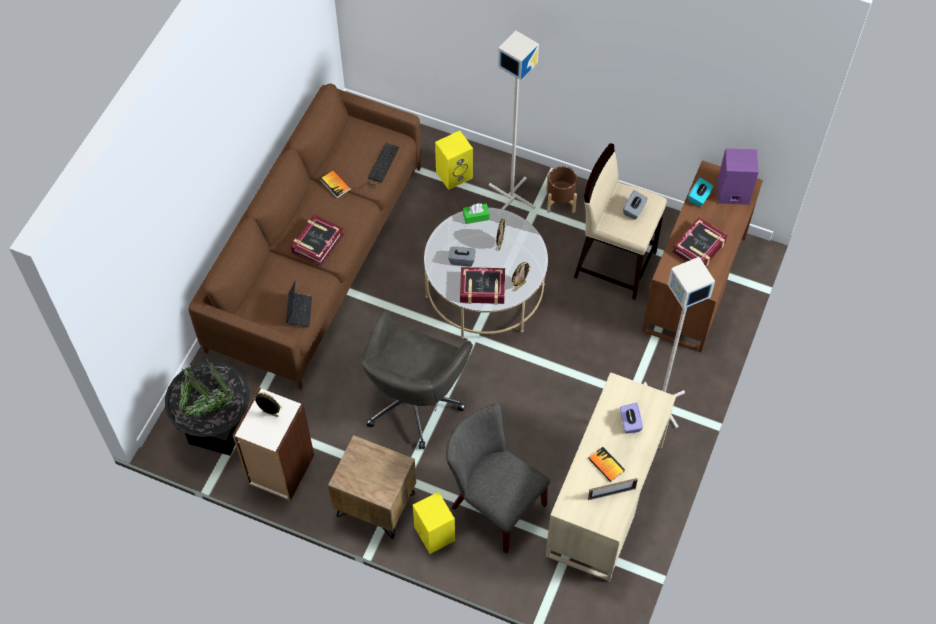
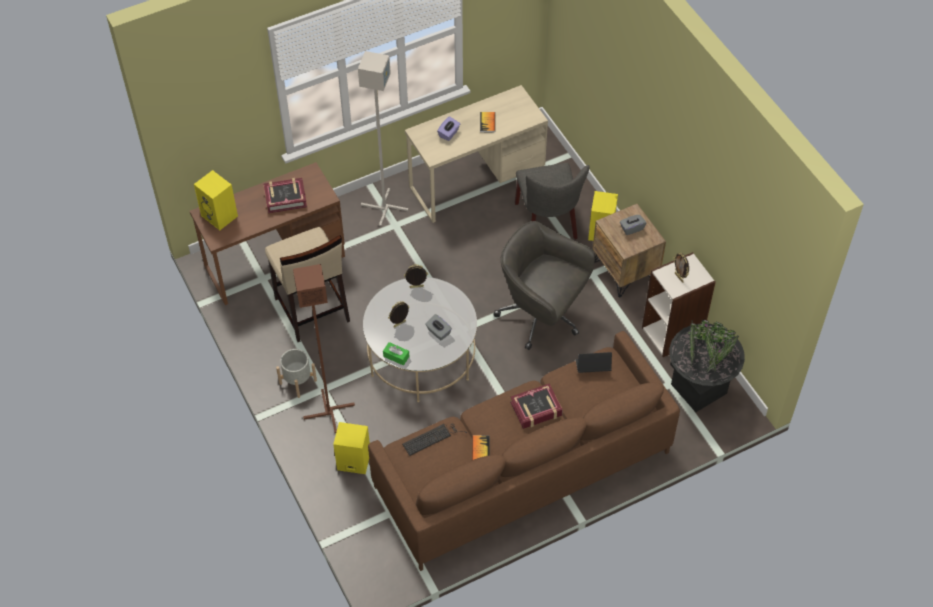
camera: 140 degrees left, 5 degrees down
laptop [286,281,312,327] -> laptop turned 45 degrees clockwise [576,352,612,373]
grey office chair [361,310,473,449] -> grey office chair turned 120 degrees counterclockwise [493,221,595,350]
book [460,267,505,305] -> none
grey floor lamp [489,31,539,210] -> brown floor lamp [293,264,355,433]
brown planter [546,166,577,213] -> grey planter [276,349,317,398]
picture frame [588,478,638,500] -> none
grey tissue box [623,190,648,220] -> grey tissue box moved to [620,215,646,235]
turquoise tissue box [688,177,713,207] -> none
purple speaker [717,148,759,205] -> yellow speaker [194,170,238,230]

